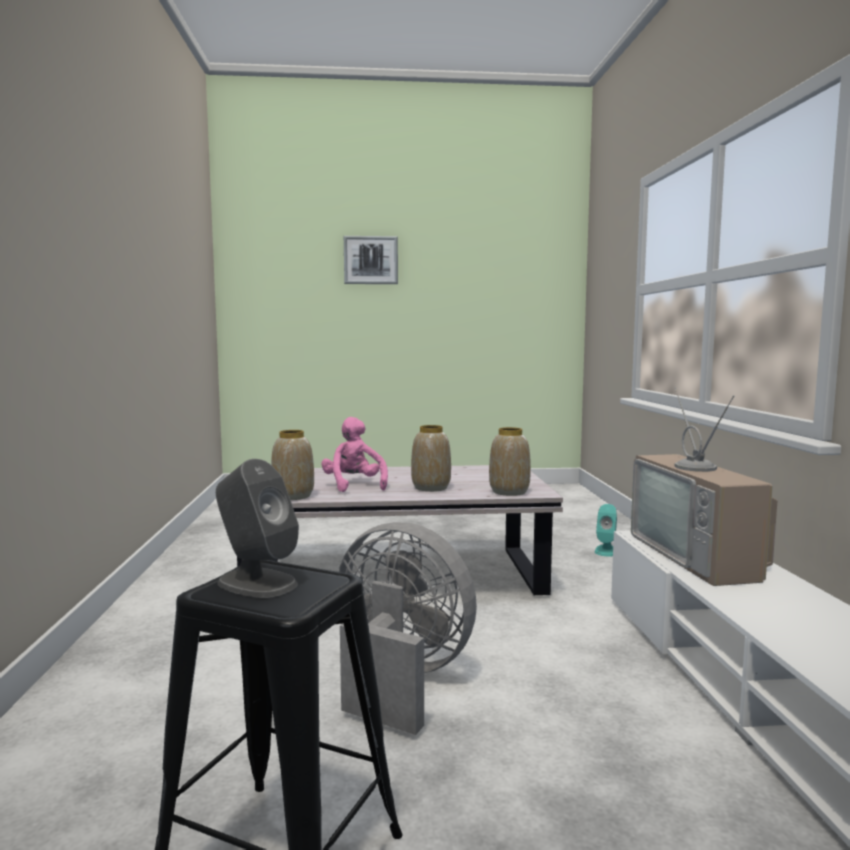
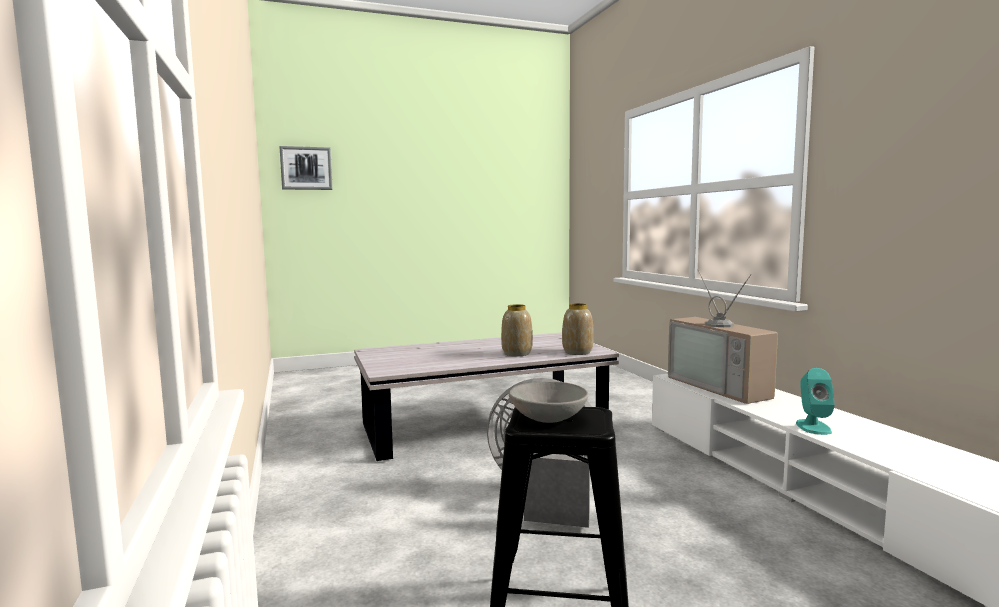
camera: 15 degrees left, 0 degrees up
grey speaker [216,459,299,598] -> grey bowl [509,382,589,423]
vase [271,430,314,500] -> none
pink plush toy [321,417,388,492] -> none
picture [344,236,398,284] -> picture moved to [279,146,333,190]
turquoise speaker [595,504,617,557] -> turquoise speaker moved to [796,368,835,435]

